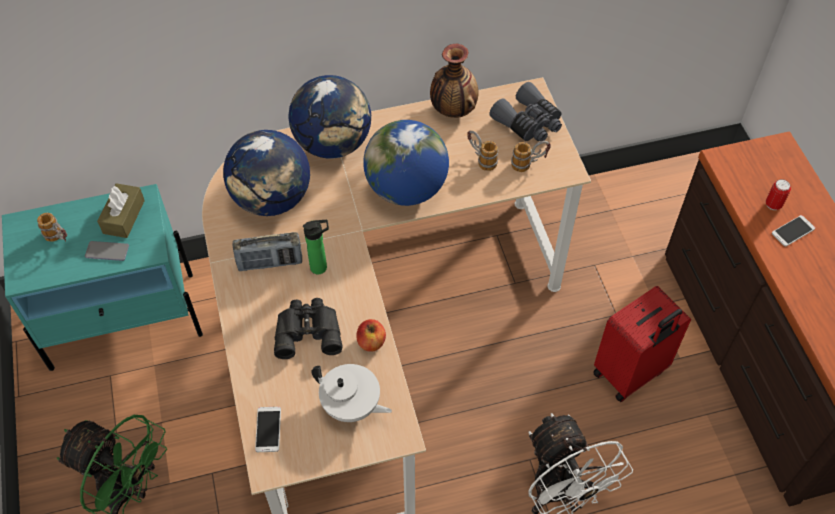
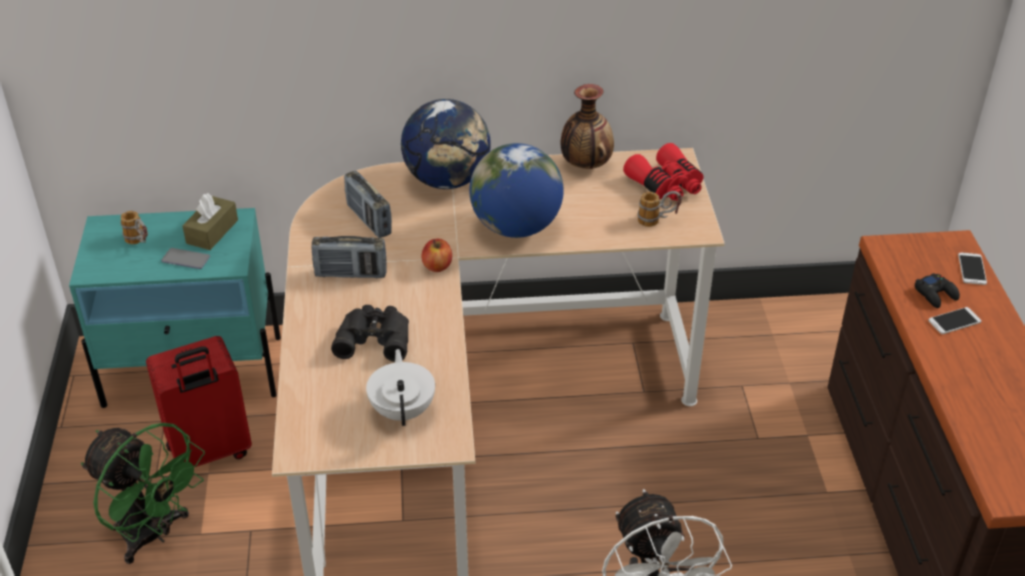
camera: 10 degrees right, 15 degrees down
globe [223,130,310,216] -> radio [344,171,392,238]
phone [255,407,281,452] -> phone moved to [958,252,987,285]
bottle [303,220,329,274] -> none
white teapot [311,364,392,422] -> white teapot turned 135 degrees counterclockwise [366,349,435,426]
apple [356,319,386,352] -> apple moved to [422,239,452,272]
mug [467,130,498,171] -> none
grey binoculars [489,82,562,141] -> red binoculars [623,143,704,201]
red suitcase [593,286,691,402] -> red suitcase moved to [146,336,252,467]
can [766,179,791,210] -> black game controller [915,273,960,308]

